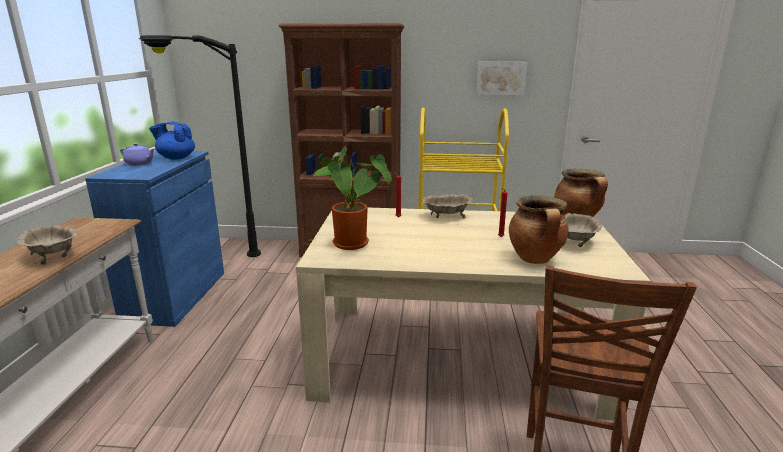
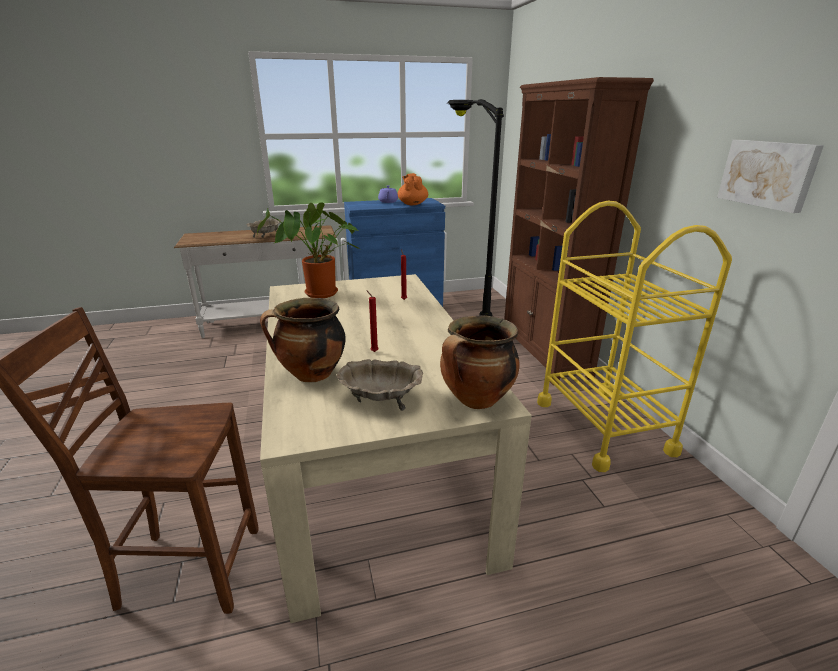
camera: 70 degrees right, 5 degrees up
blue teapot [149,122,195,160] -> orange teapot [398,173,428,205]
beige bowl [422,194,474,219] -> none

